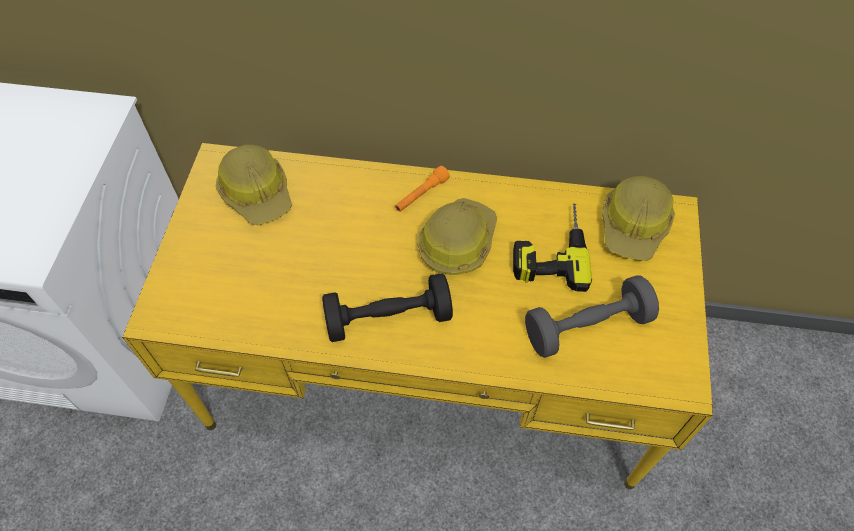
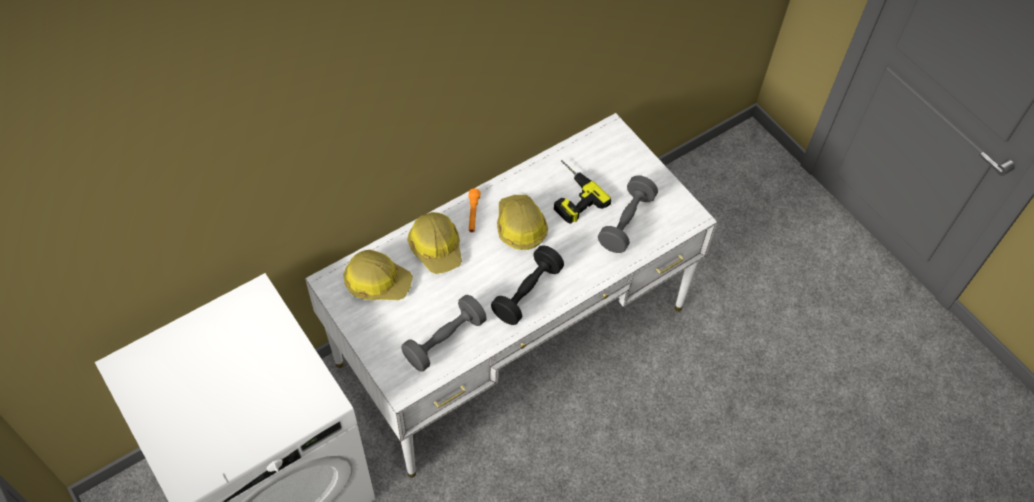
camera: 45 degrees left, 0 degrees up
yellow desk [122,143,713,489] -> white desk [305,113,717,478]
hard hat [602,176,675,261] -> hard hat moved to [407,212,462,274]
none -> grey dumbbell [401,295,487,371]

